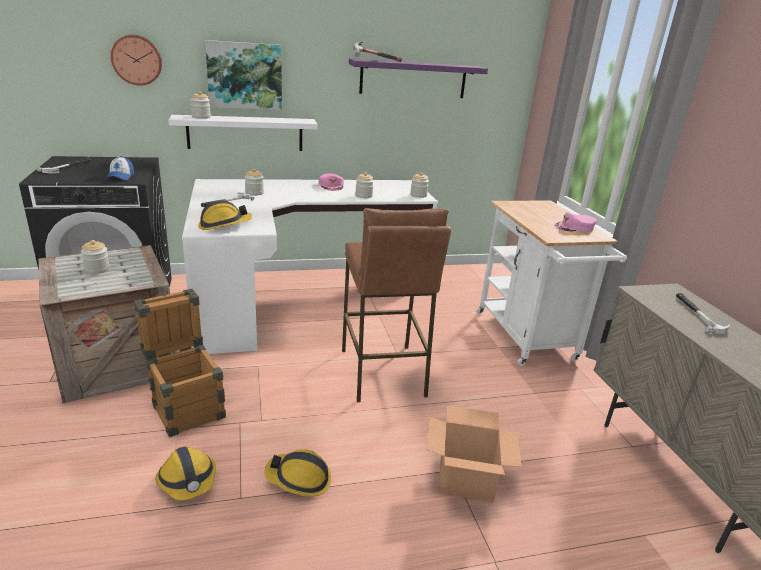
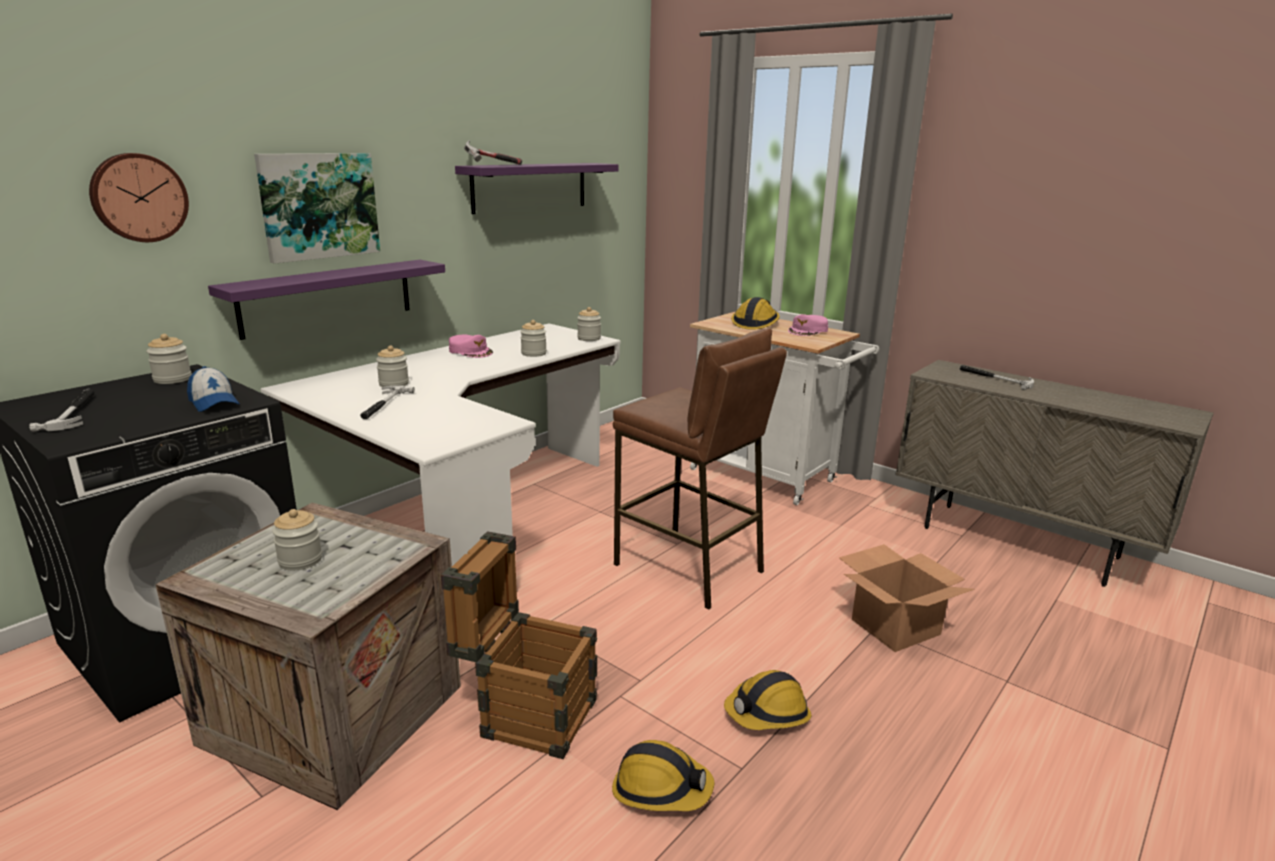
camera: 35 degrees left, 5 degrees down
white shelf [169,115,318,151] -> purple shelf [208,260,445,340]
jar [190,91,211,119] -> jar moved to [146,334,192,384]
hard hat [198,200,252,230] -> hard hat moved to [731,297,780,330]

